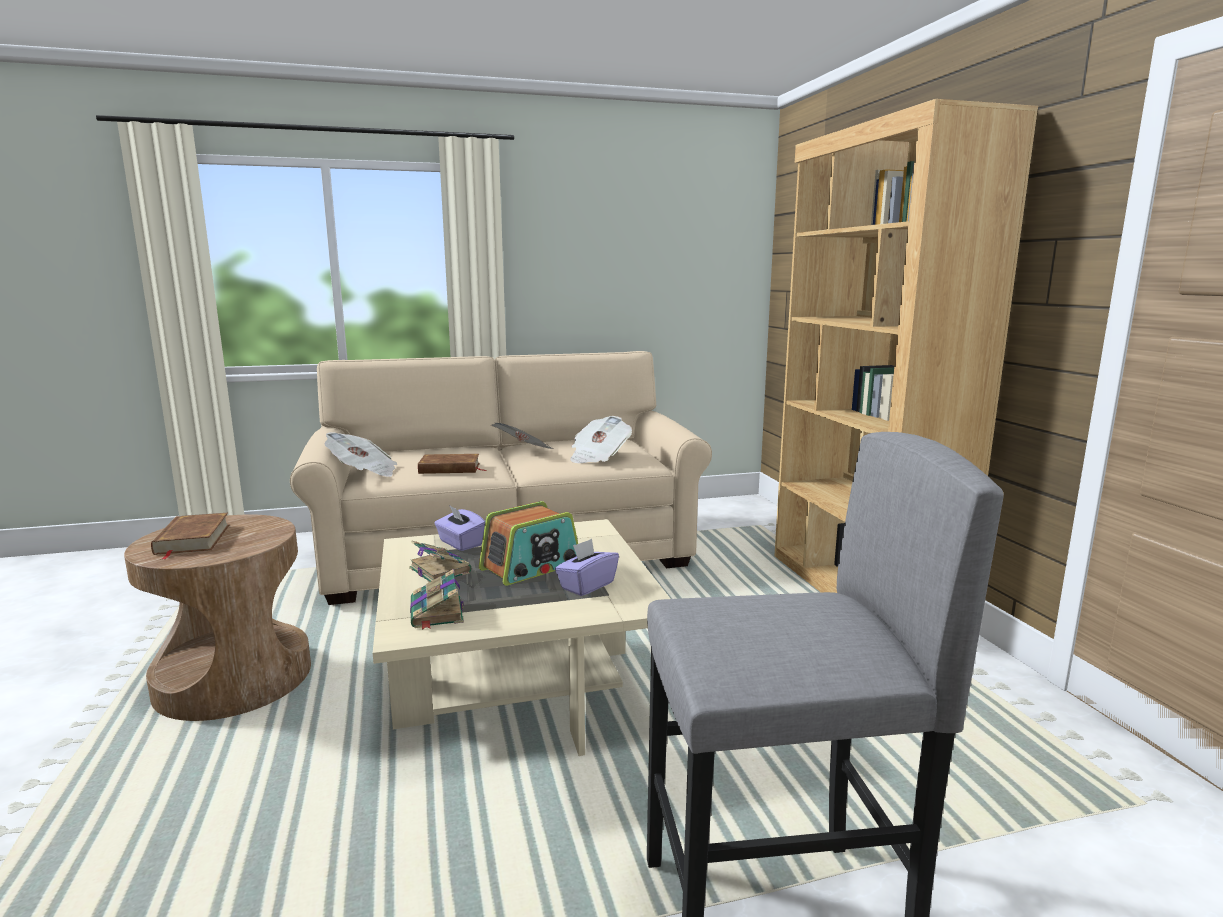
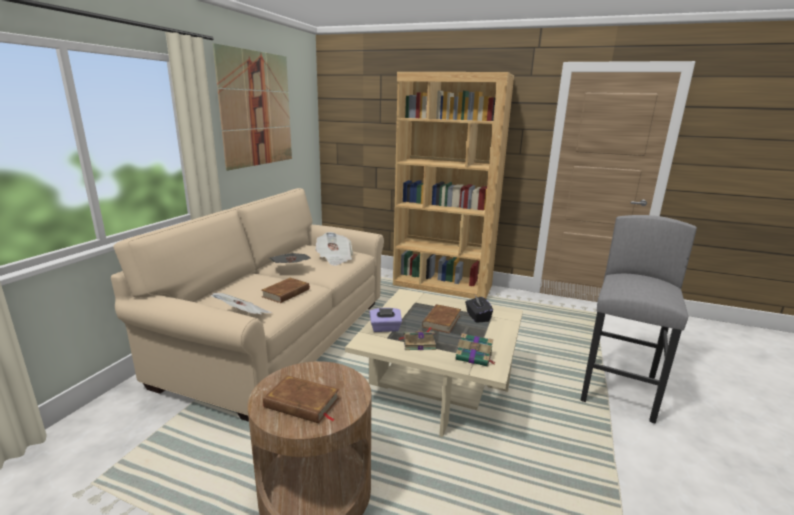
camera: 55 degrees left, 5 degrees up
radio [479,501,578,586] -> brown book [422,304,461,333]
purple tissue box [555,539,619,596] -> black tissue box [465,295,493,323]
none -> picture [213,43,292,171]

